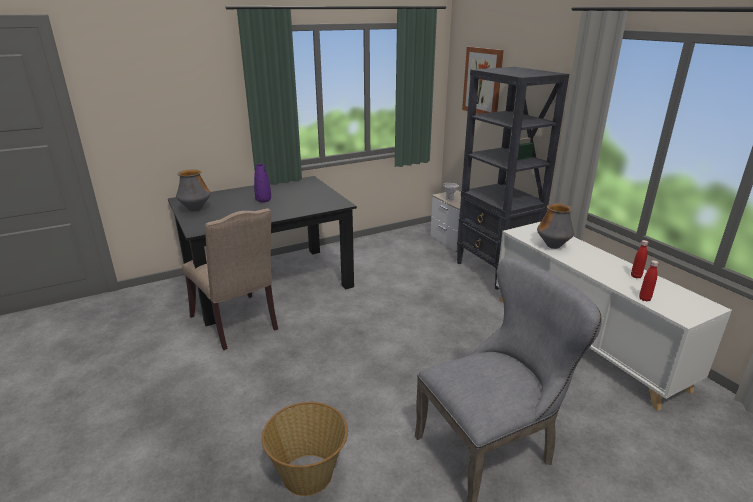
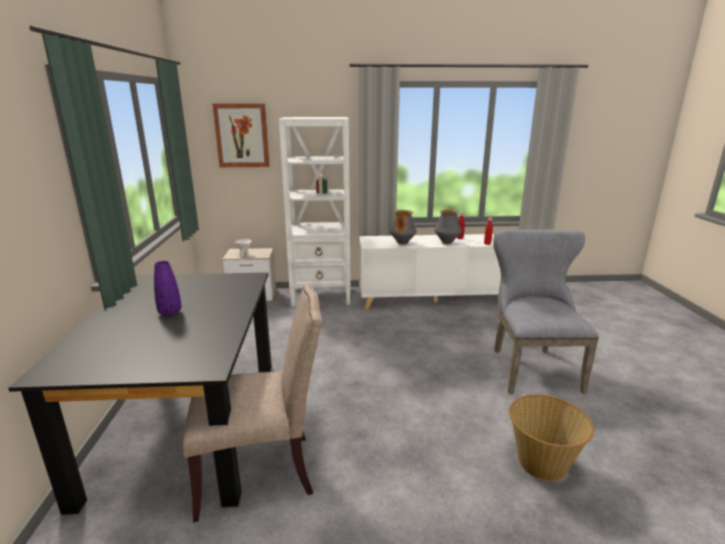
camera: 65 degrees left, 5 degrees down
vase [176,169,211,212] -> vase moved to [434,210,462,244]
black bookcase [457,67,569,290] -> white bookcase [279,117,351,306]

